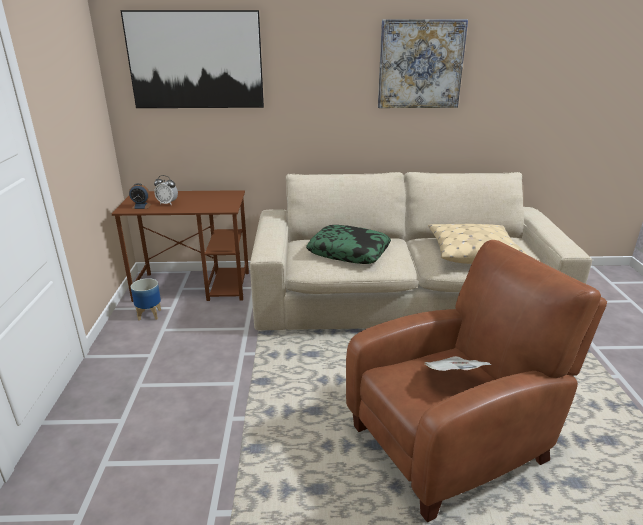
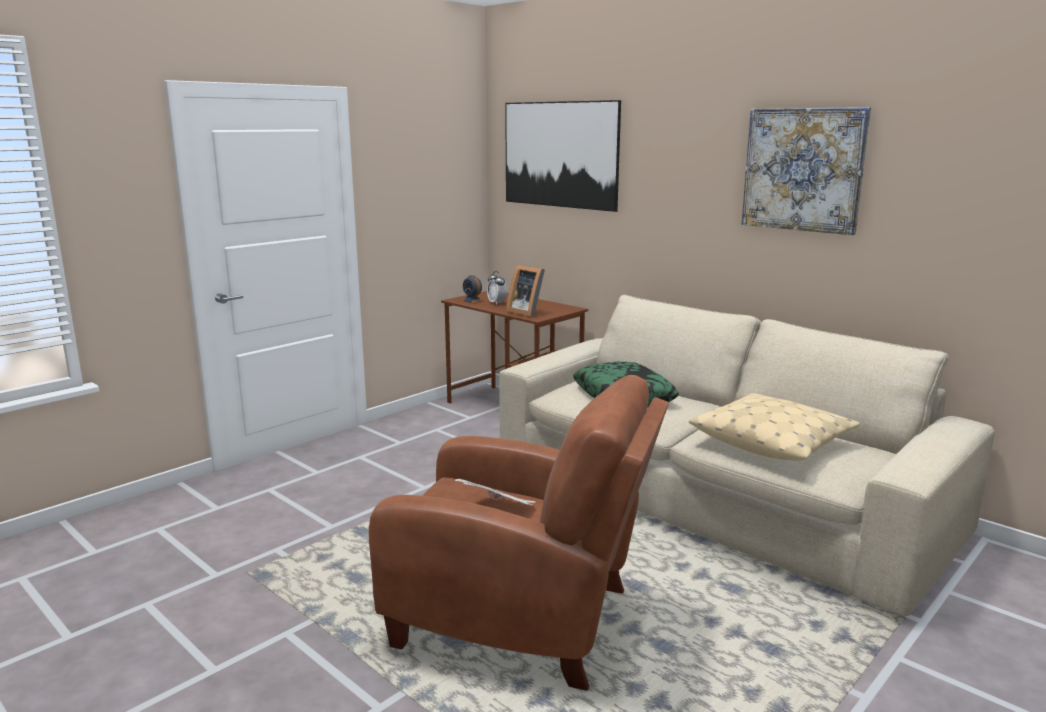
camera: 45 degrees right, 10 degrees down
planter [131,278,161,320] -> none
none -> picture frame [506,265,545,317]

